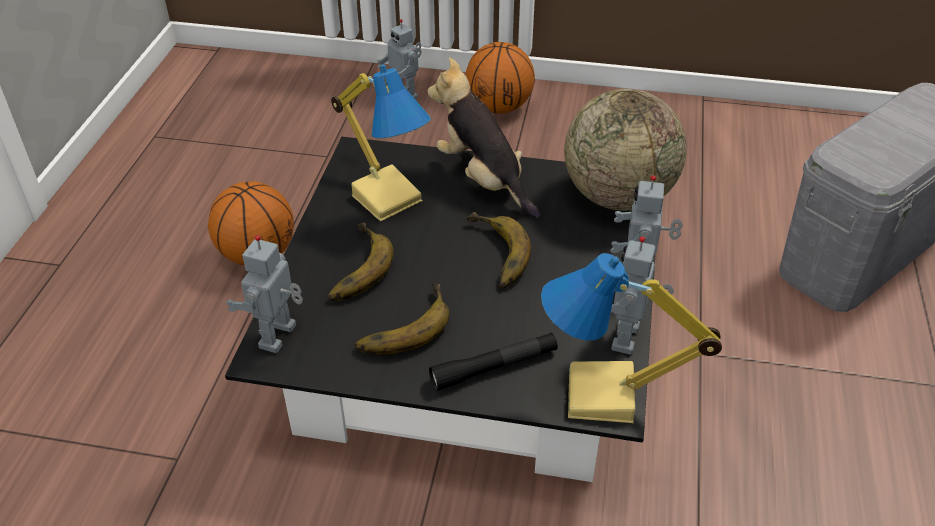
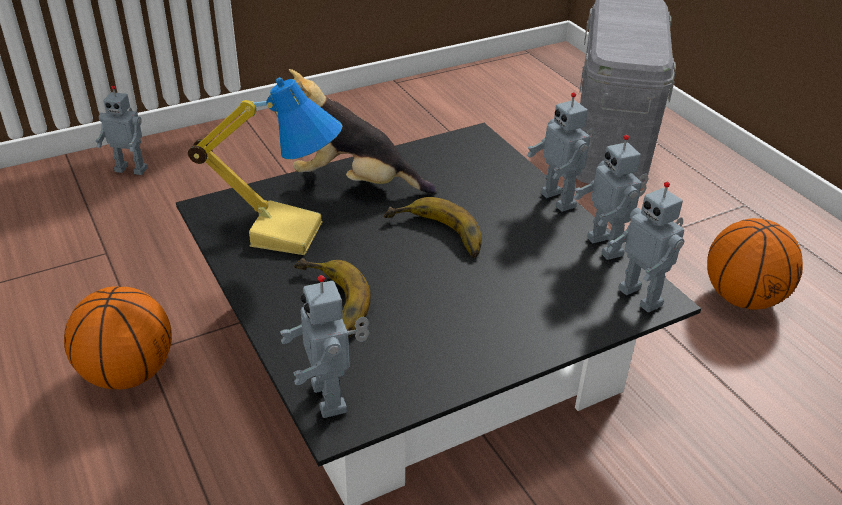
camera: 40 degrees left, 5 degrees down
banana [354,283,450,355] -> none
black flashlight [429,333,558,391] -> none
basketball [465,42,535,114] -> basketball moved to [707,218,803,310]
table lamp [541,253,722,423] -> toy robot [607,182,684,312]
globe [564,89,687,211] -> none

